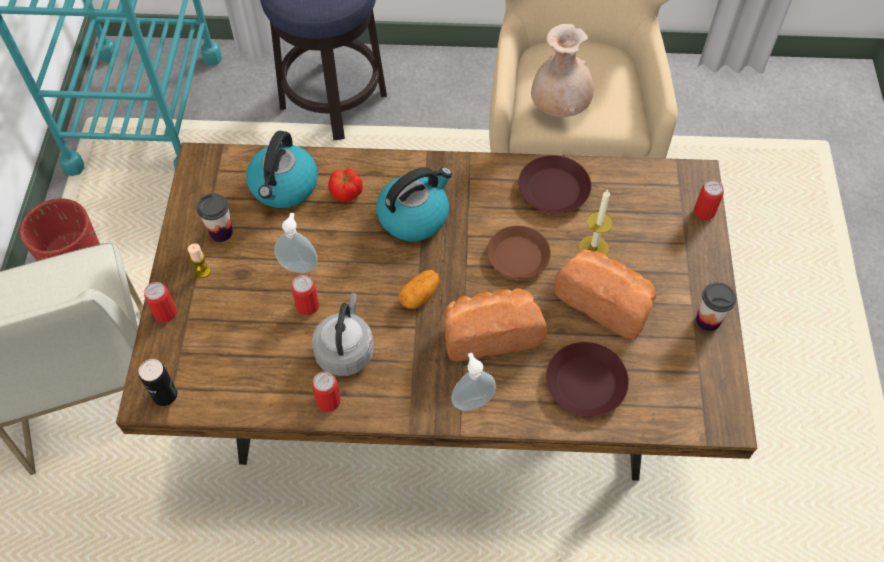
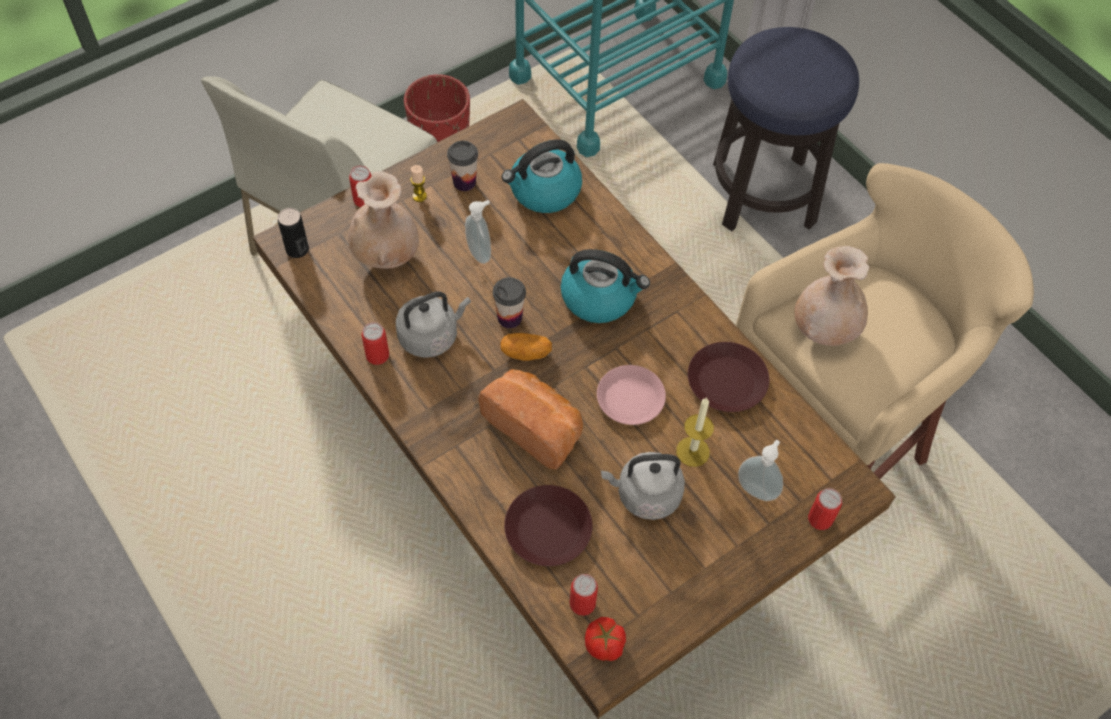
camera: 50 degrees right, 0 degrees up
can [292,275,319,315] -> can moved to [569,574,598,616]
tomato [328,169,363,202] -> tomato moved to [585,617,626,661]
soap dispenser [452,353,496,411] -> soap dispenser moved to [738,440,783,501]
brown plate [487,226,551,279] -> pink plate [597,365,666,425]
bread [554,249,656,339] -> grey kettle [601,452,685,520]
cup [696,282,737,331] -> cup moved to [493,277,526,328]
none -> beige vase [348,171,419,269]

